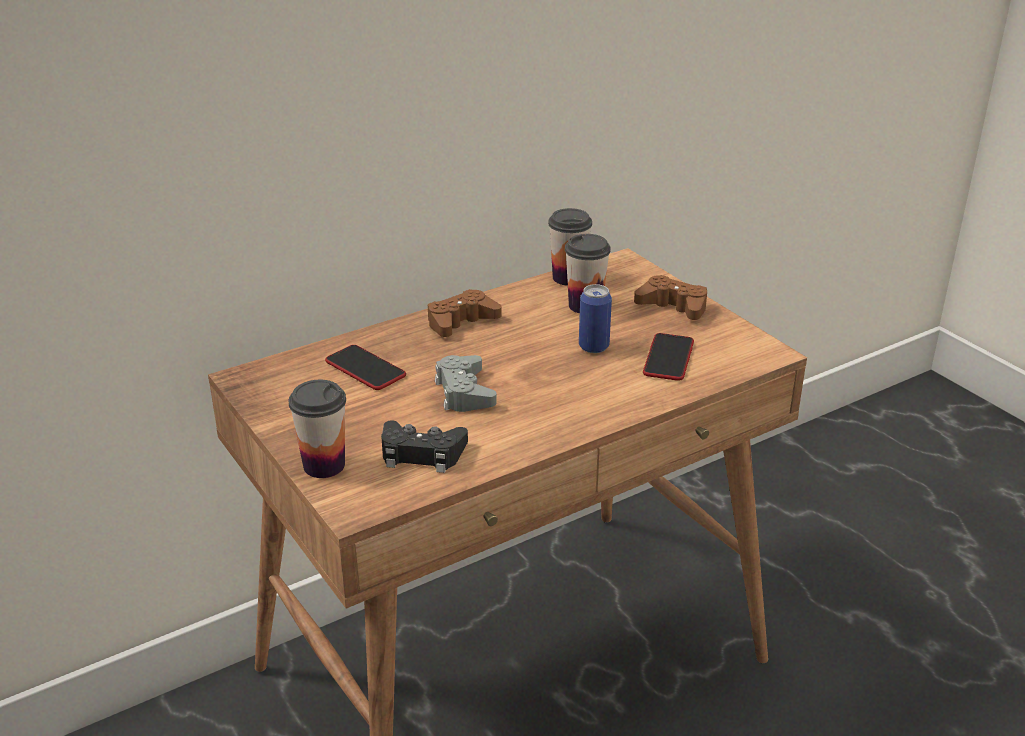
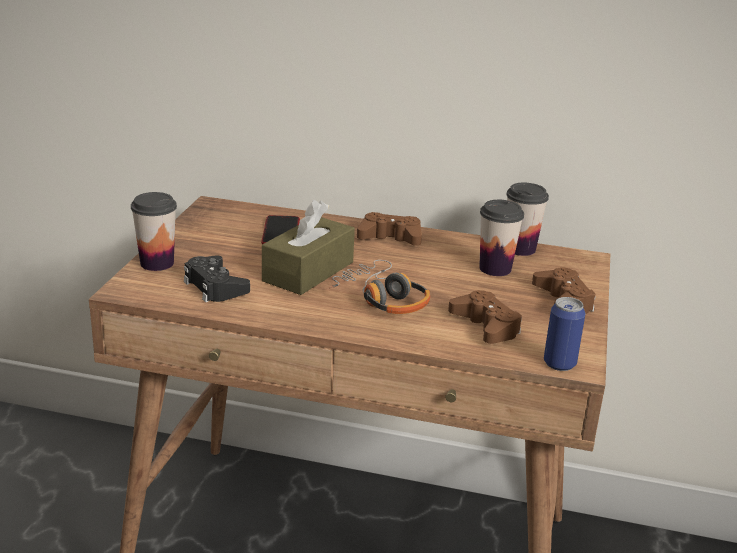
camera: 45 degrees right, 5 degrees down
grey game controller [435,355,497,412] -> brown tissue box [262,200,355,295]
can [579,284,612,353] -> can moved to [544,297,585,371]
phone [643,333,694,381] -> brown game controller [448,290,522,344]
none -> headphones [329,260,430,314]

